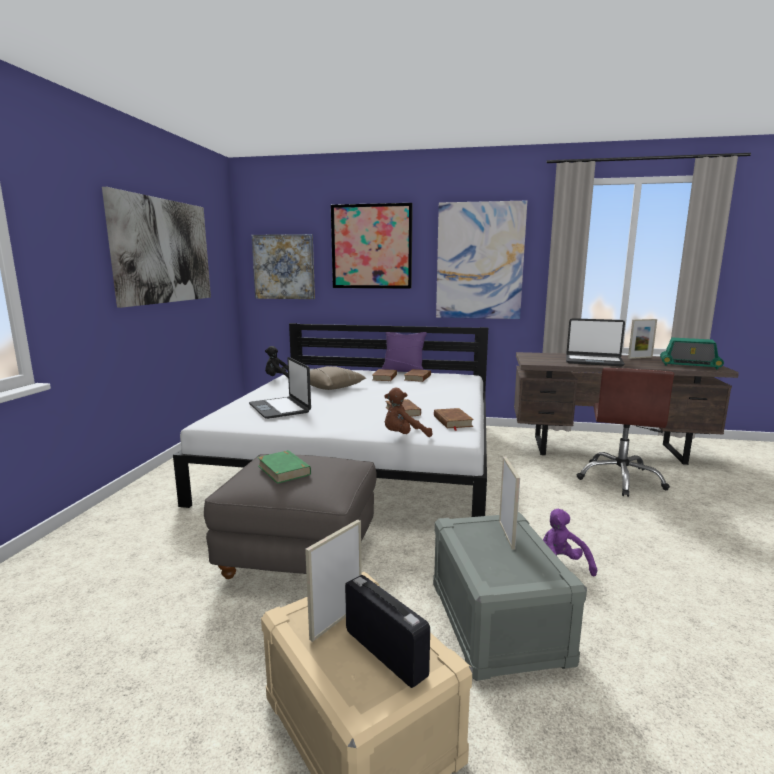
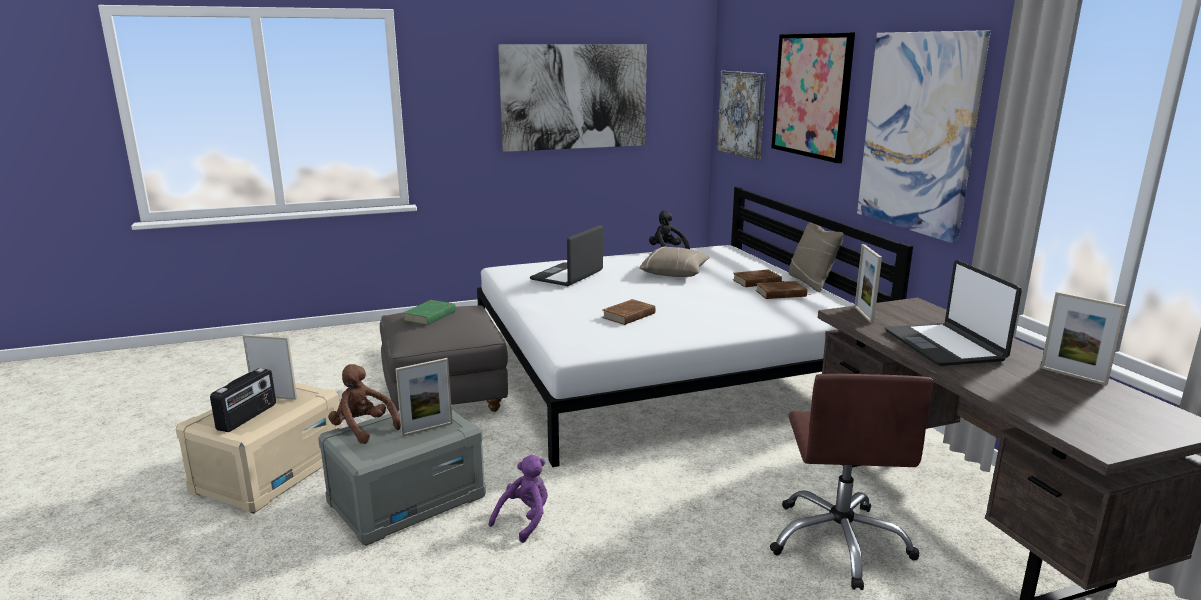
camera: 60 degrees right, 5 degrees up
purple pillow [381,332,427,372] -> beige pillow [788,222,844,292]
brown plush toy [384,388,432,437] -> brown plush toy moved to [328,364,401,444]
brown book [434,408,474,431] -> none
brown office chair [577,368,674,497] -> brown office chair turned 75 degrees counterclockwise [770,374,934,590]
radio [660,338,724,369] -> none
none -> picture frame [855,244,882,323]

